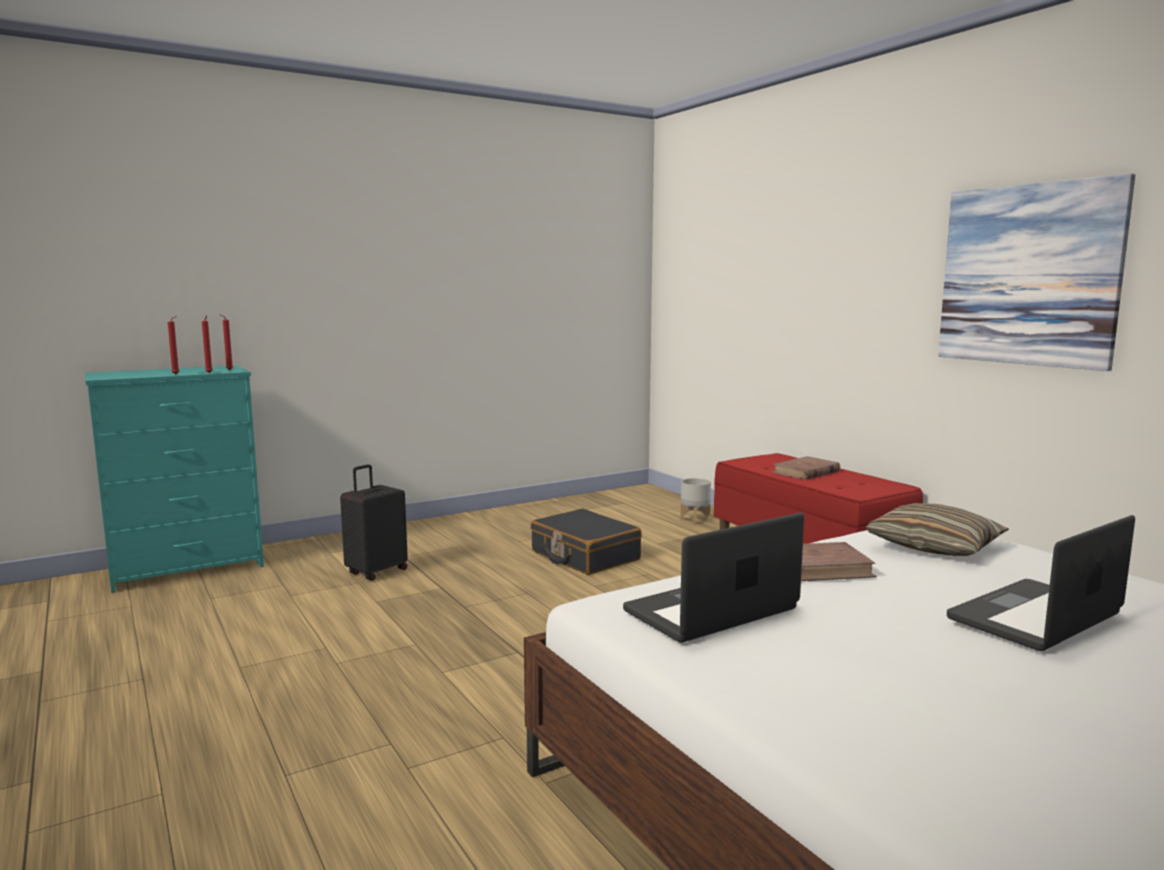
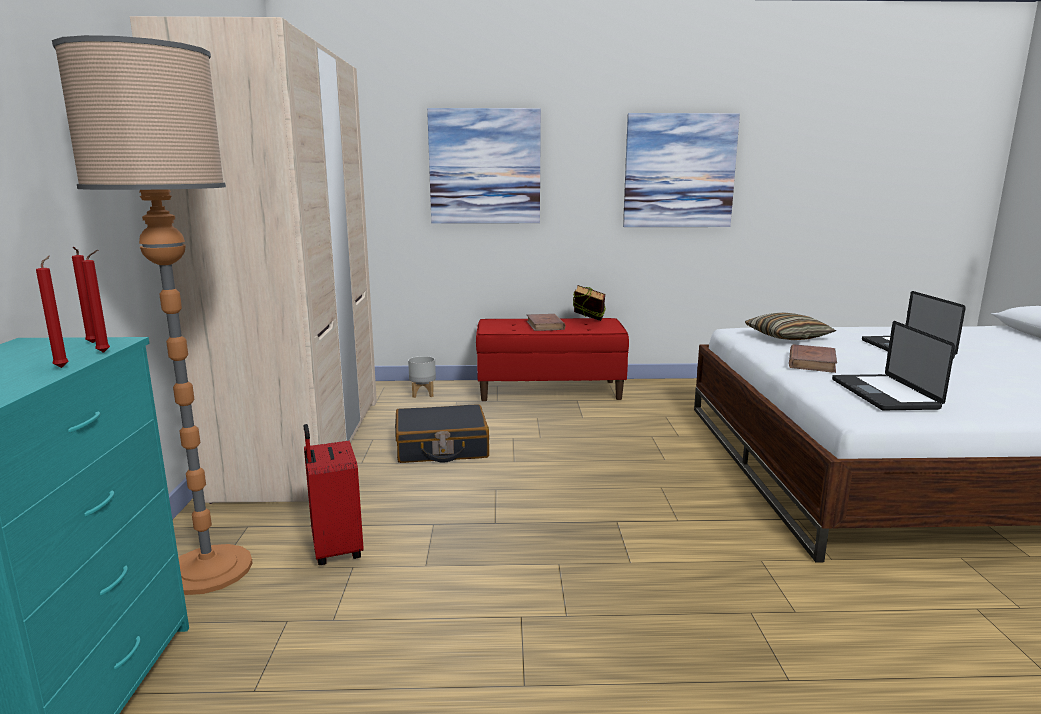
camera: 60 degrees left, 5 degrees up
black suitcase [340,464,408,581] -> red suitcase [304,424,363,565]
none -> floor lamp [52,35,252,595]
none -> beige wardrobe [130,16,377,504]
none -> picture [427,108,541,224]
none -> book [573,285,606,321]

